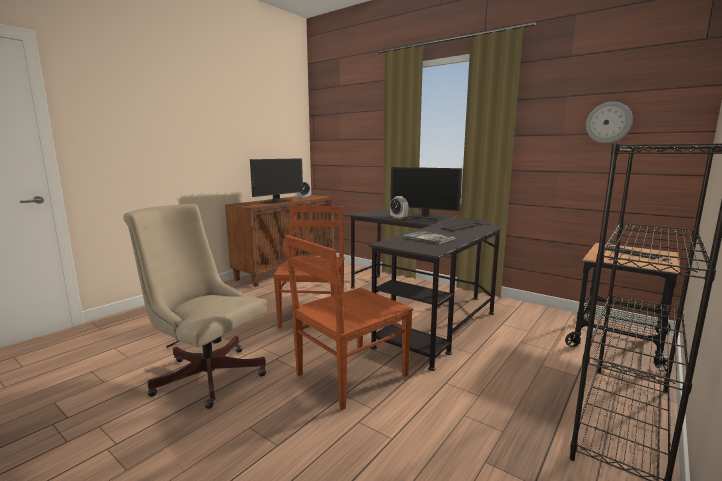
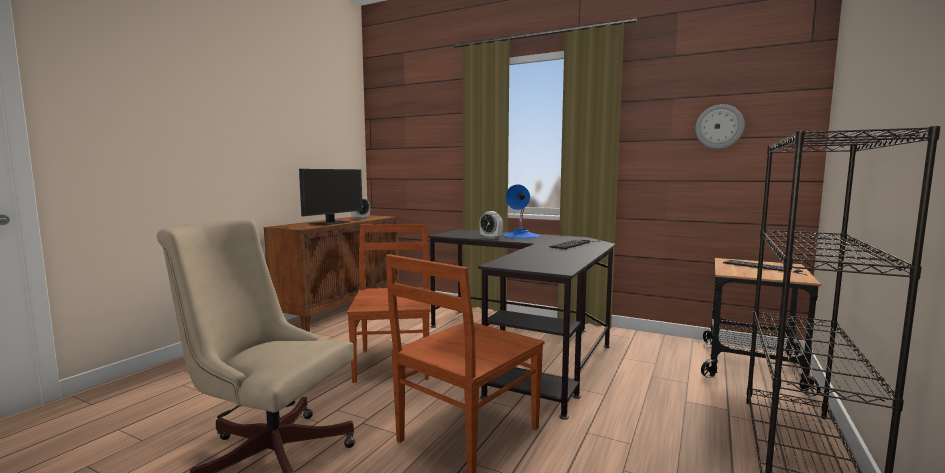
camera: 10 degrees left, 5 degrees down
monitor [391,167,462,220] -> blue table lamp [502,185,540,239]
book [402,231,456,245] -> none

